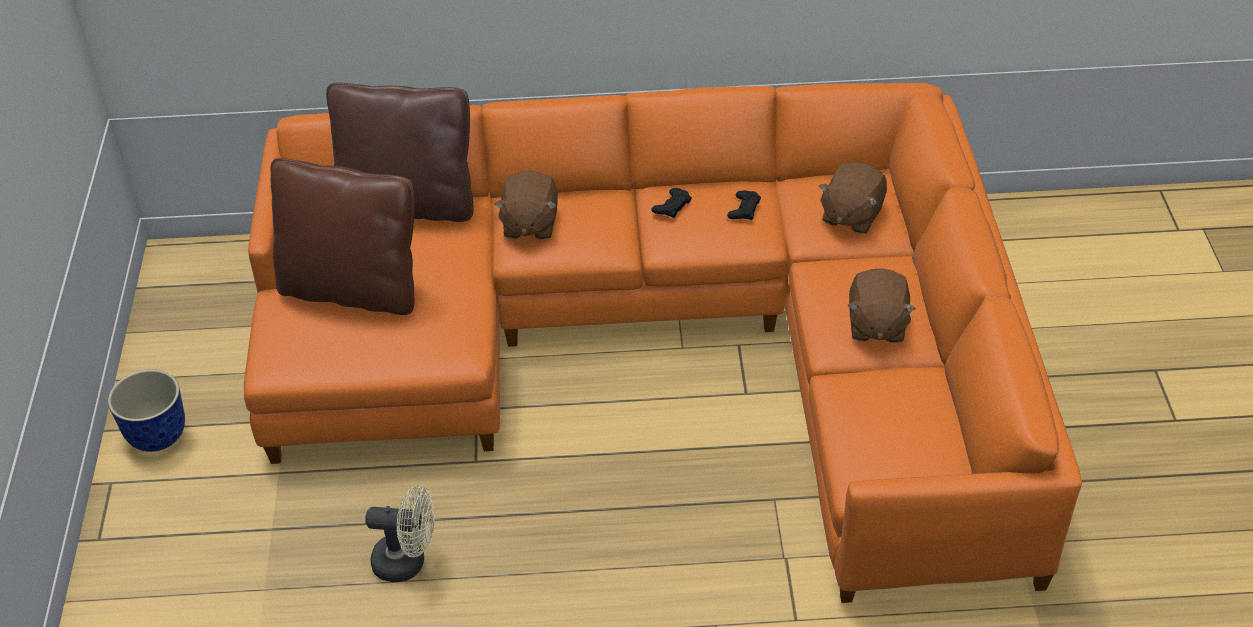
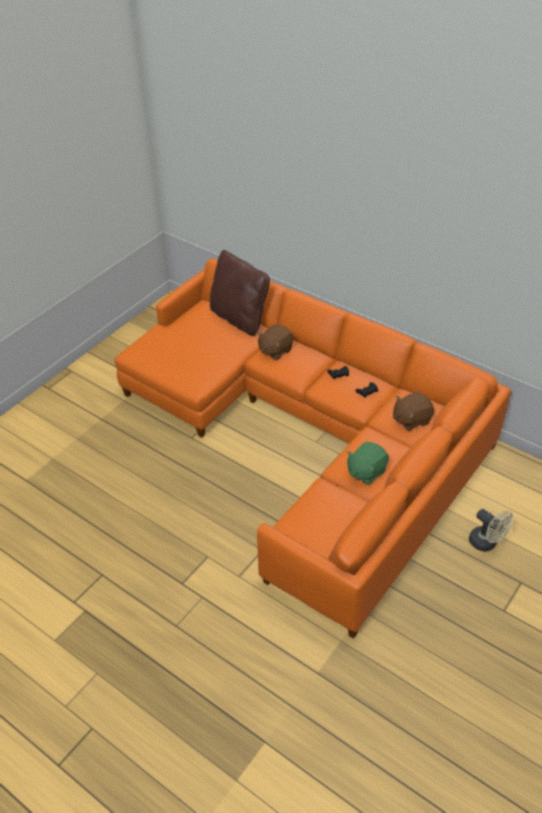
camera: 40 degrees right, 0 degrees up
planter [108,369,185,452] -> none
brown pillow [271,158,415,315] -> none
beige fan [365,485,435,582] -> beige fan moved to [469,509,513,551]
brown plush toy [848,268,916,343] -> green plush toy [347,442,389,485]

